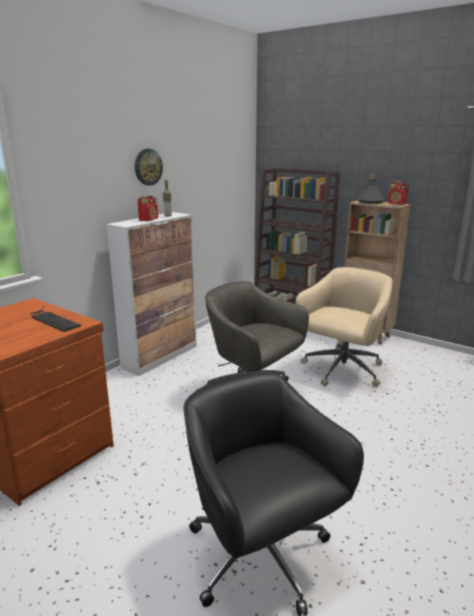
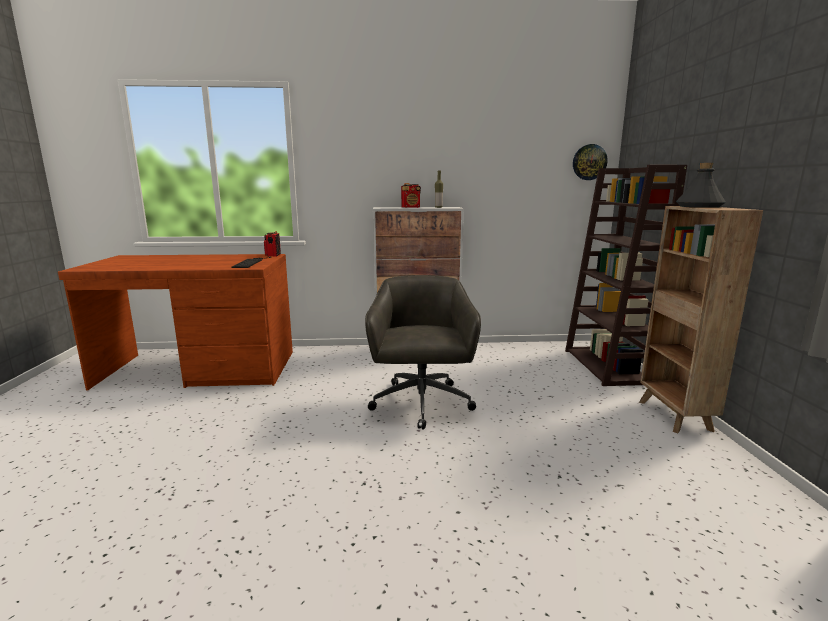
camera: 50 degrees right, 5 degrees down
wall clock [135,149,163,186] -> wall clock moved to [573,144,608,180]
black office chair [184,372,364,616] -> none
beige office chair [295,267,393,387] -> none
radio [388,181,409,205] -> radio moved to [264,231,281,257]

